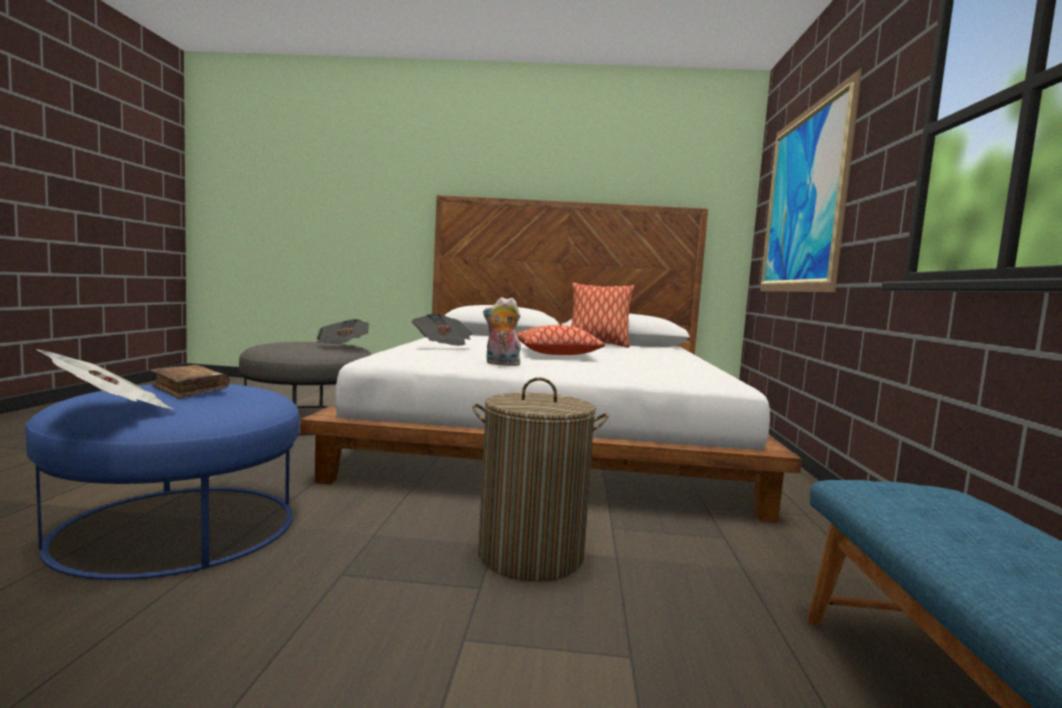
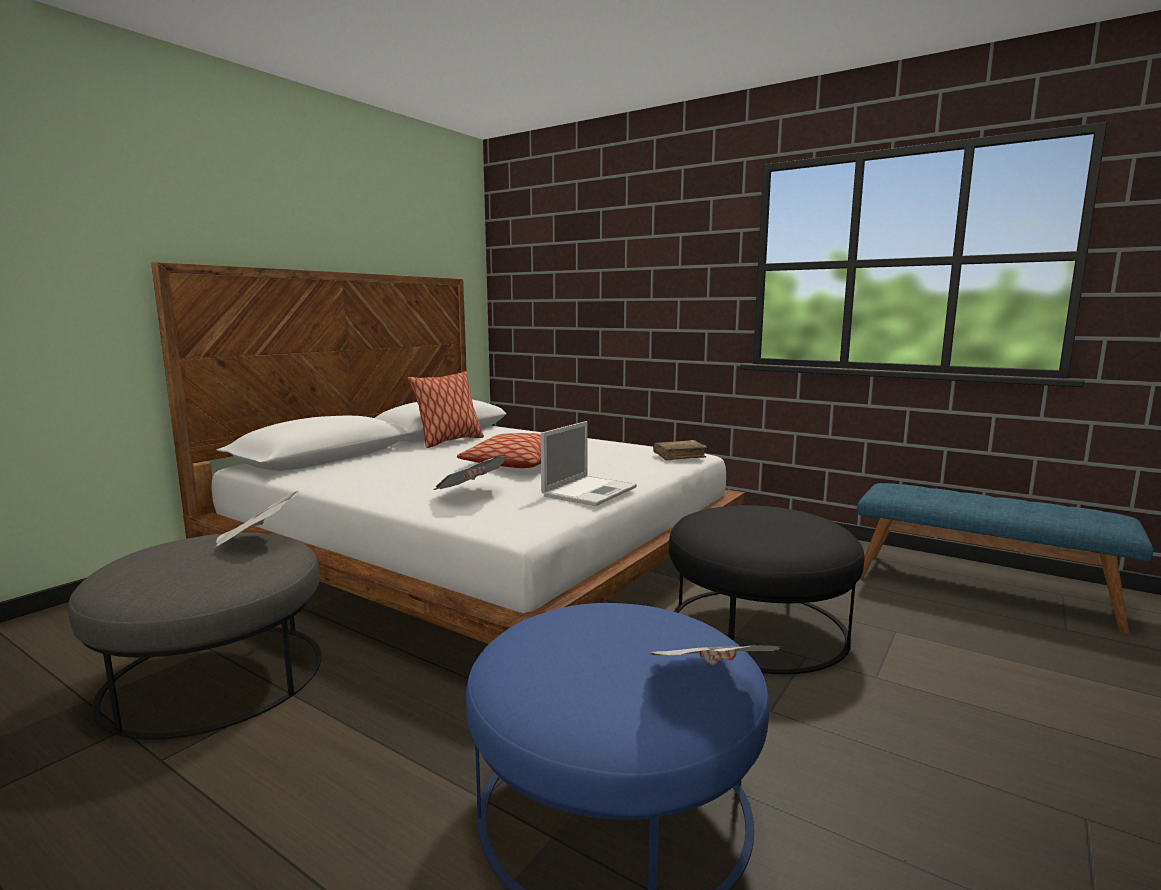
camera: 60 degrees left, 5 degrees up
brown book [150,365,230,399] -> brown book moved to [653,440,707,460]
laundry basket [472,377,609,581] -> black ottoman [669,505,865,674]
plush toy [483,297,521,366] -> laptop [541,421,637,506]
picture [760,68,862,292] -> none

